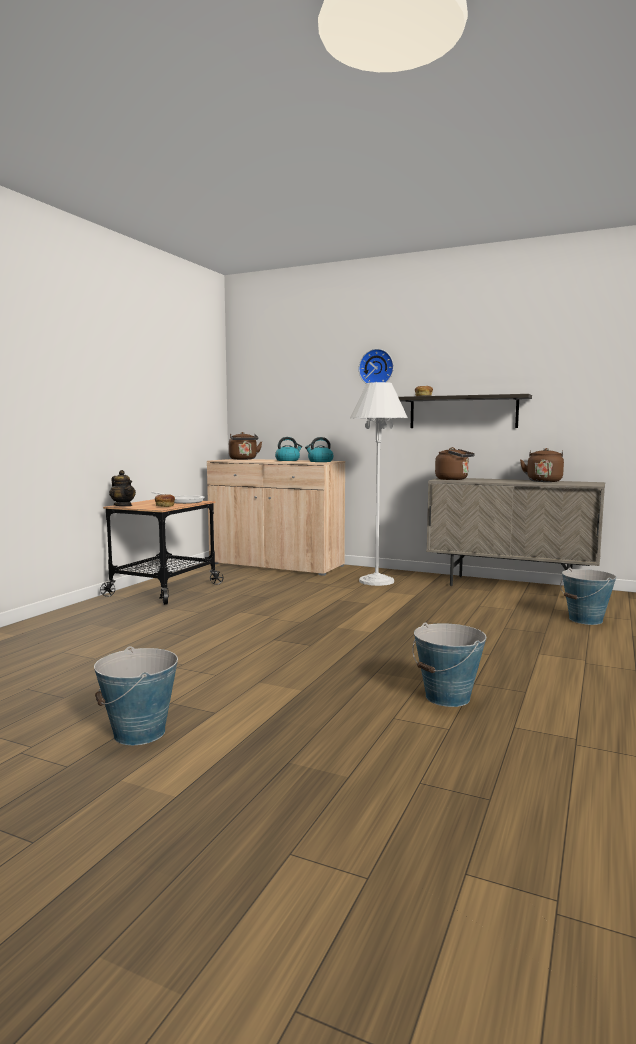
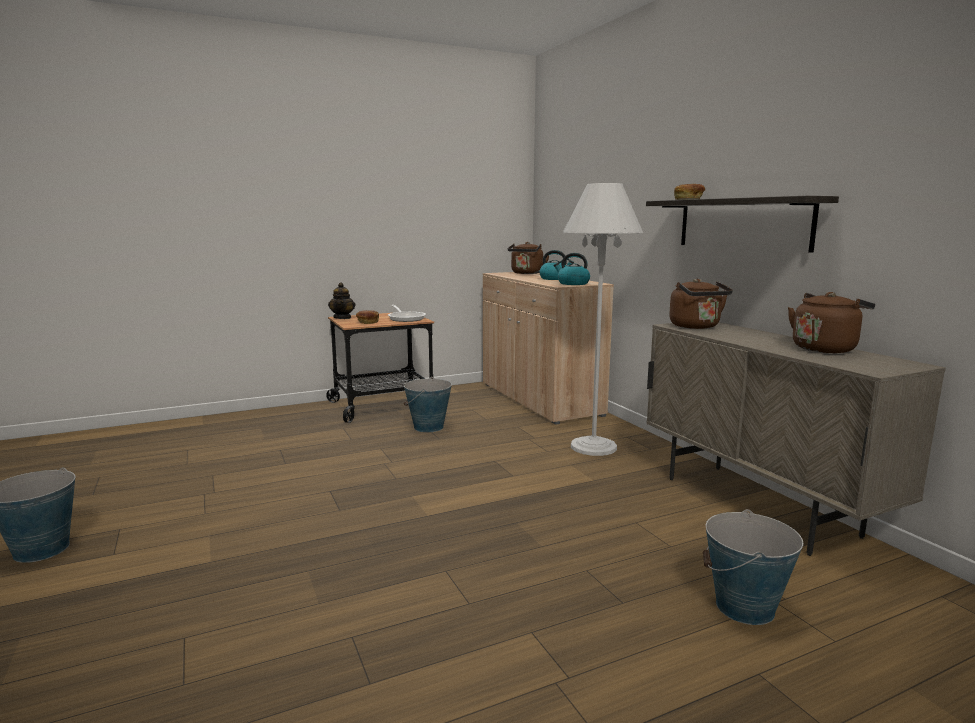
camera: 40 degrees right, 5 degrees up
wall clock [359,349,394,384] -> none
bucket [413,622,486,707] -> bucket moved to [404,377,452,432]

